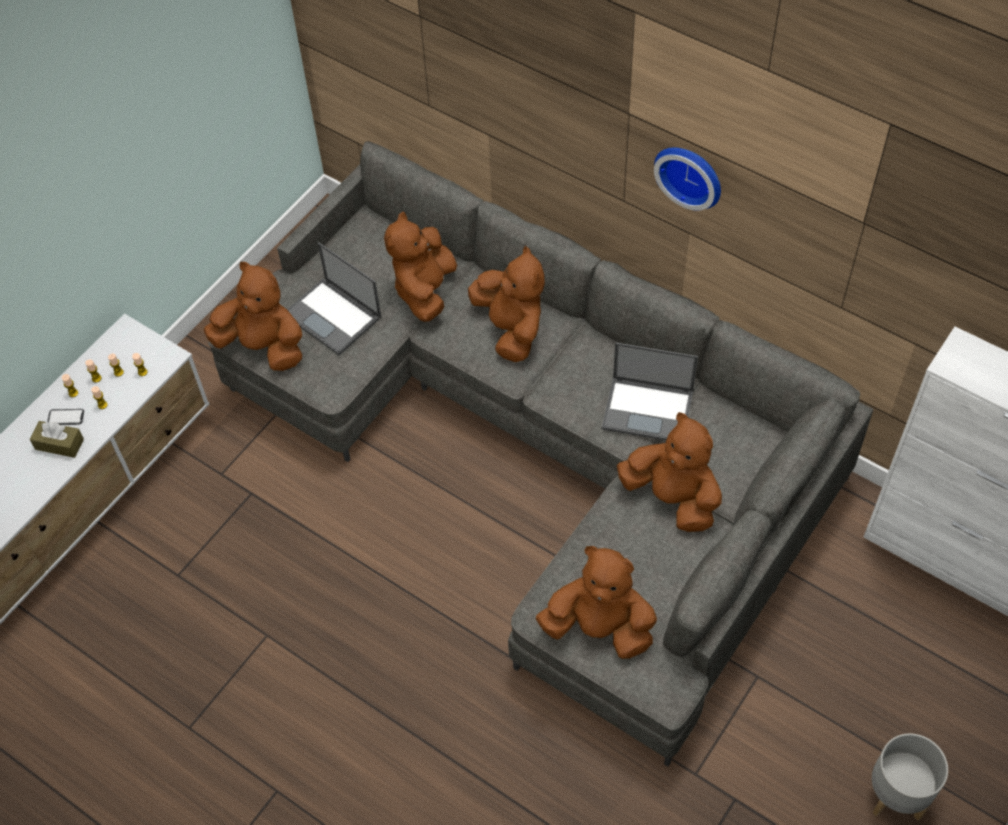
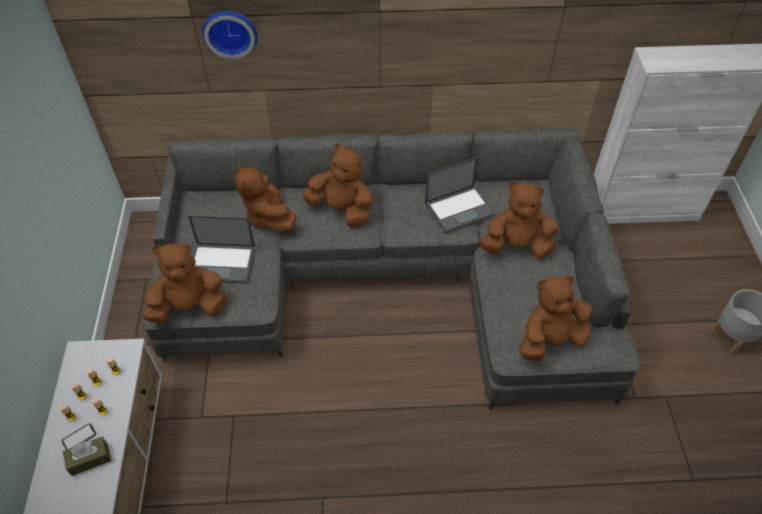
camera: 40 degrees left, 5 degrees down
wall clock [654,147,721,211] -> wall clock moved to [202,11,258,59]

